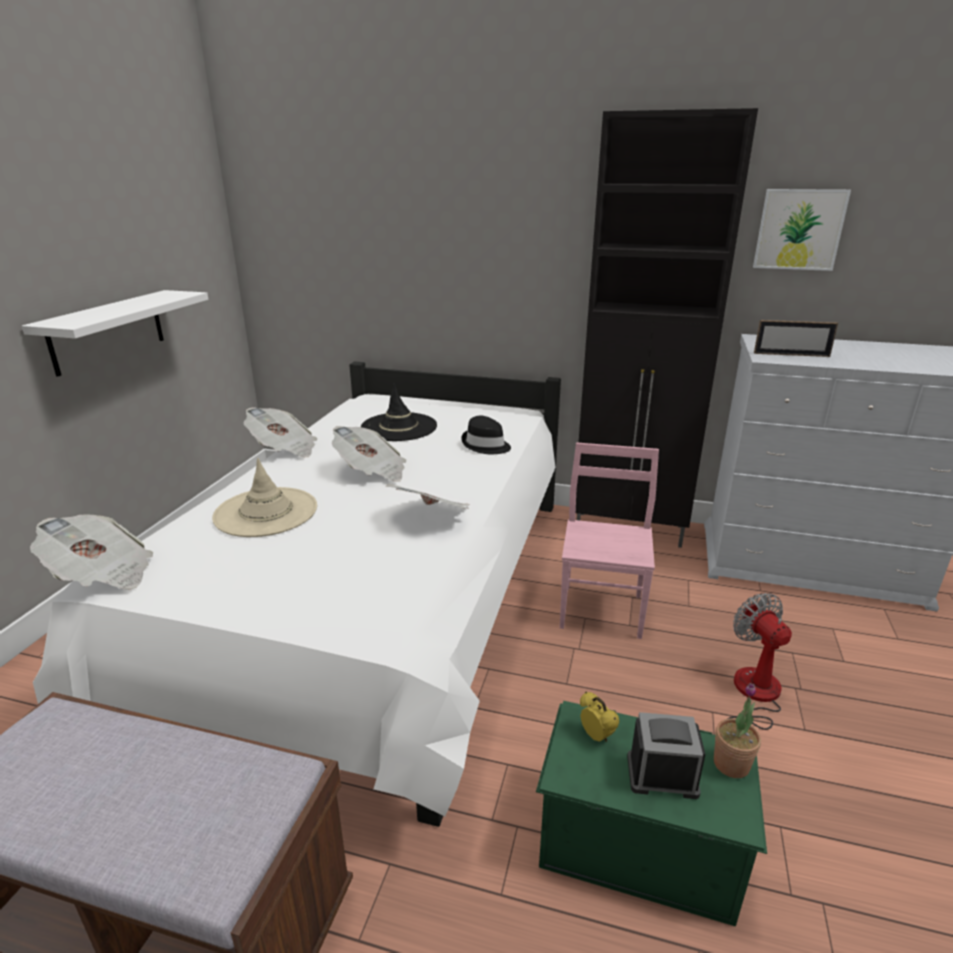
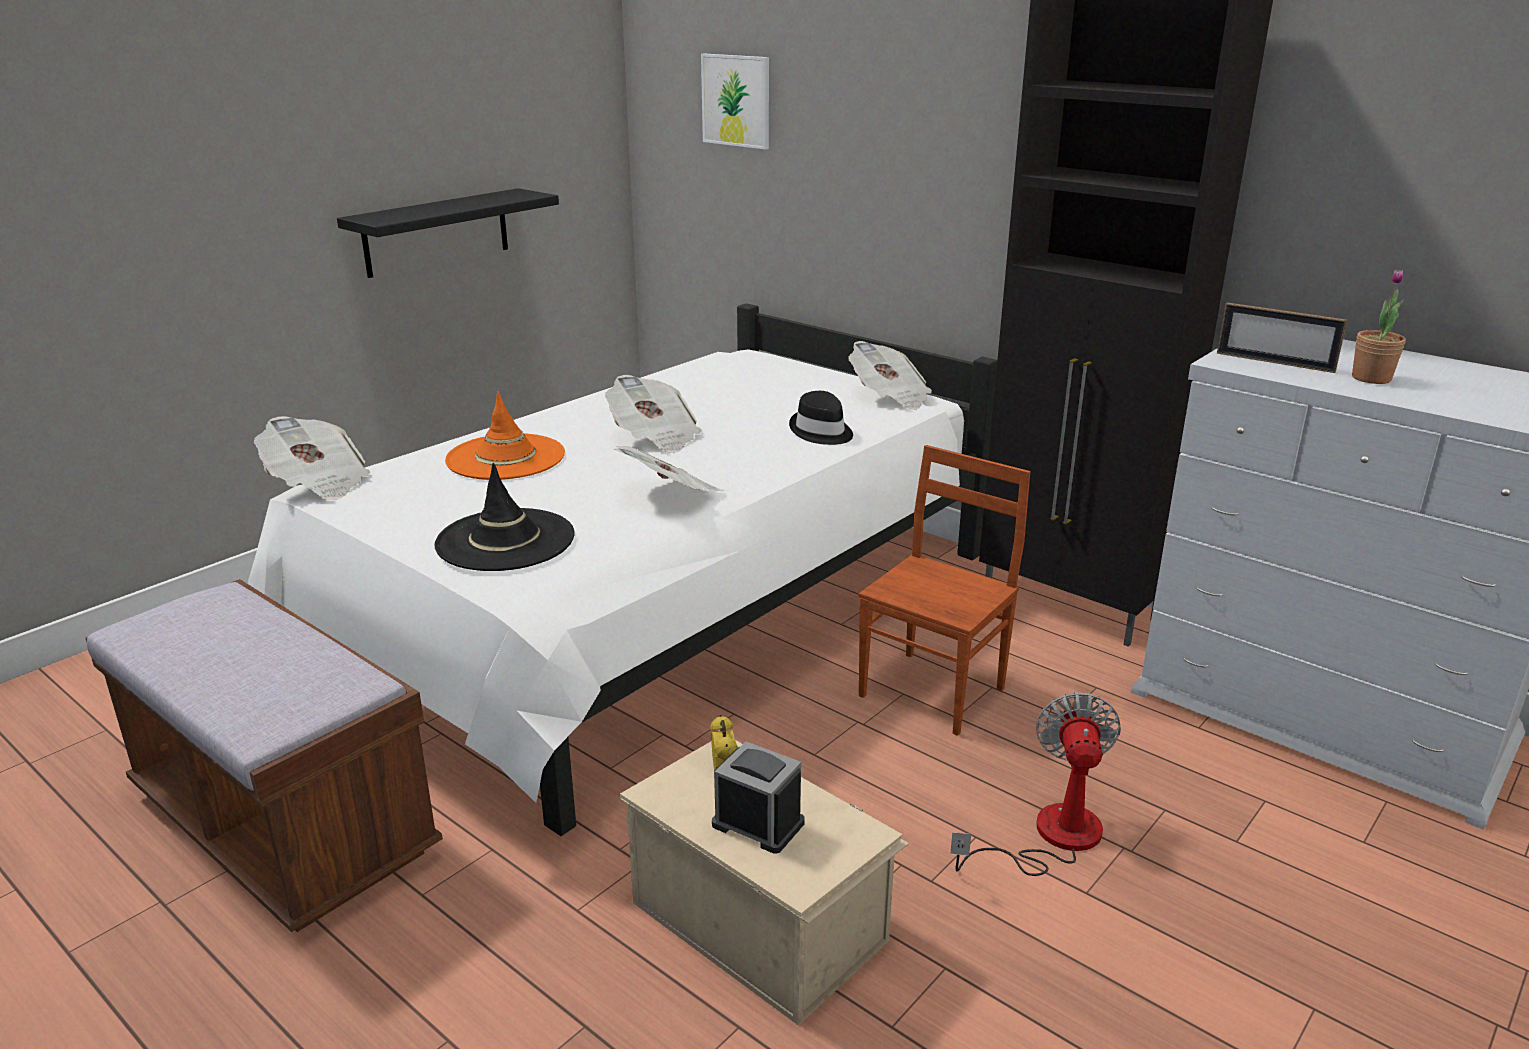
camera: 25 degrees right, 0 degrees up
white shelf [22,290,209,377] -> black shelf [337,188,559,278]
beige hat [212,458,317,537] -> orange hat [445,391,565,480]
newspaper [243,407,317,457] -> newspaper moved to [848,341,932,410]
black hat [361,383,437,441] -> black hat moved to [434,463,574,571]
green storage box [536,701,767,926] -> beige storage box [620,740,909,1025]
pink chair [560,443,659,639] -> brown chair [858,445,1031,736]
potted plant [714,683,761,778] -> potted plant moved to [1352,270,1406,384]
picture [753,189,851,271] -> picture moved to [701,54,769,149]

